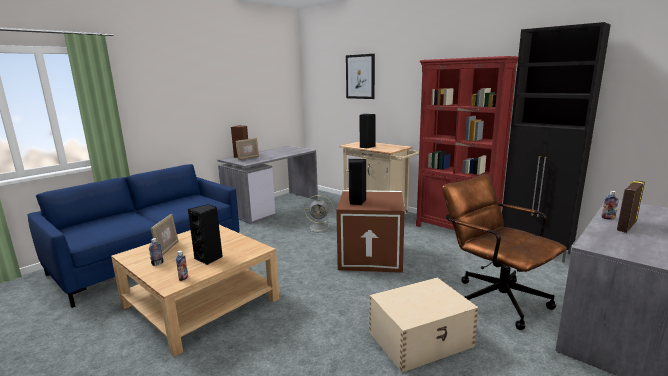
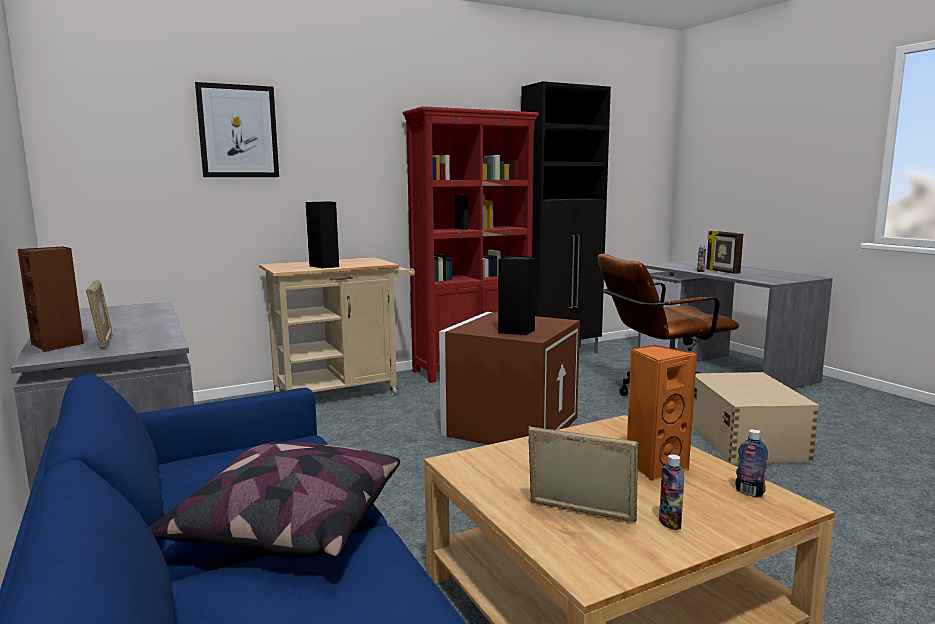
camera: 70 degrees left, 5 degrees down
black speaker [188,204,223,265] -> orange speaker [627,345,697,482]
grey fan [304,195,335,232] -> none
none -> pillow [149,441,400,558]

